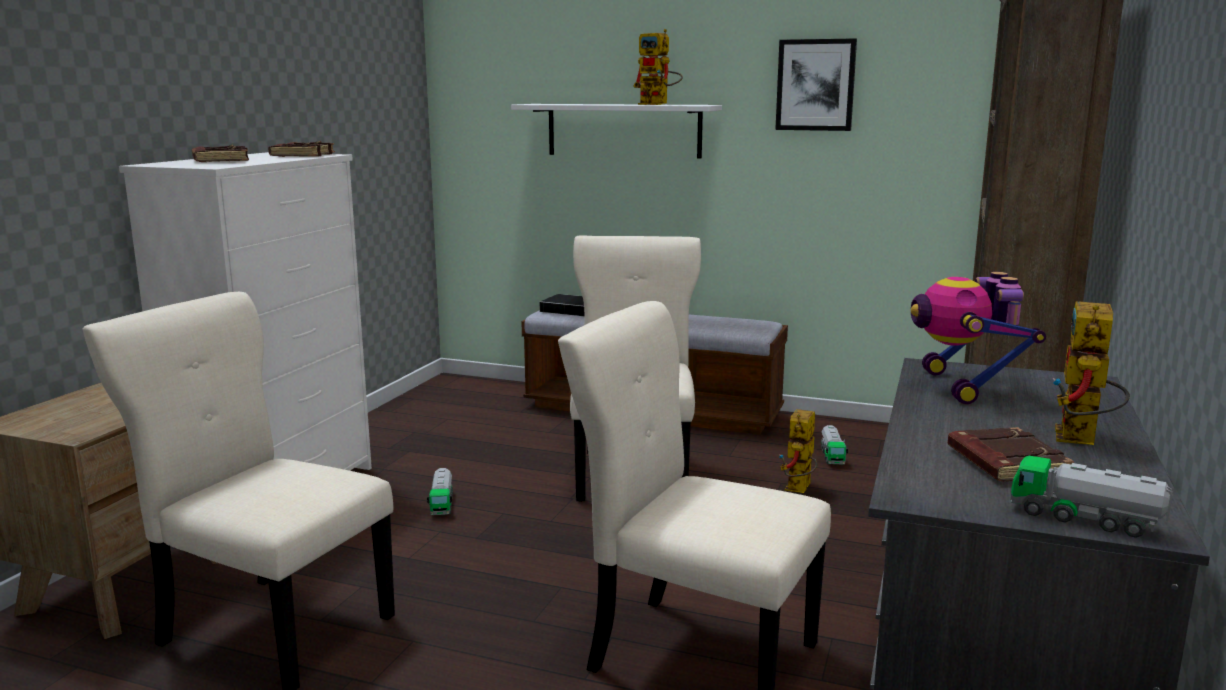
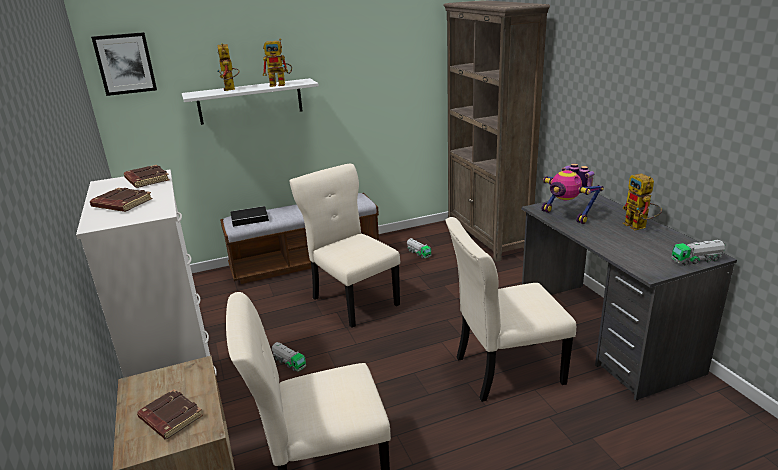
camera: 40 degrees left, 10 degrees up
picture [775,38,857,131] -> picture moved to [91,32,157,96]
toy robot [779,409,818,493] -> toy robot moved to [217,43,239,91]
brown book [948,427,1074,481] -> brown book moved to [137,389,203,440]

